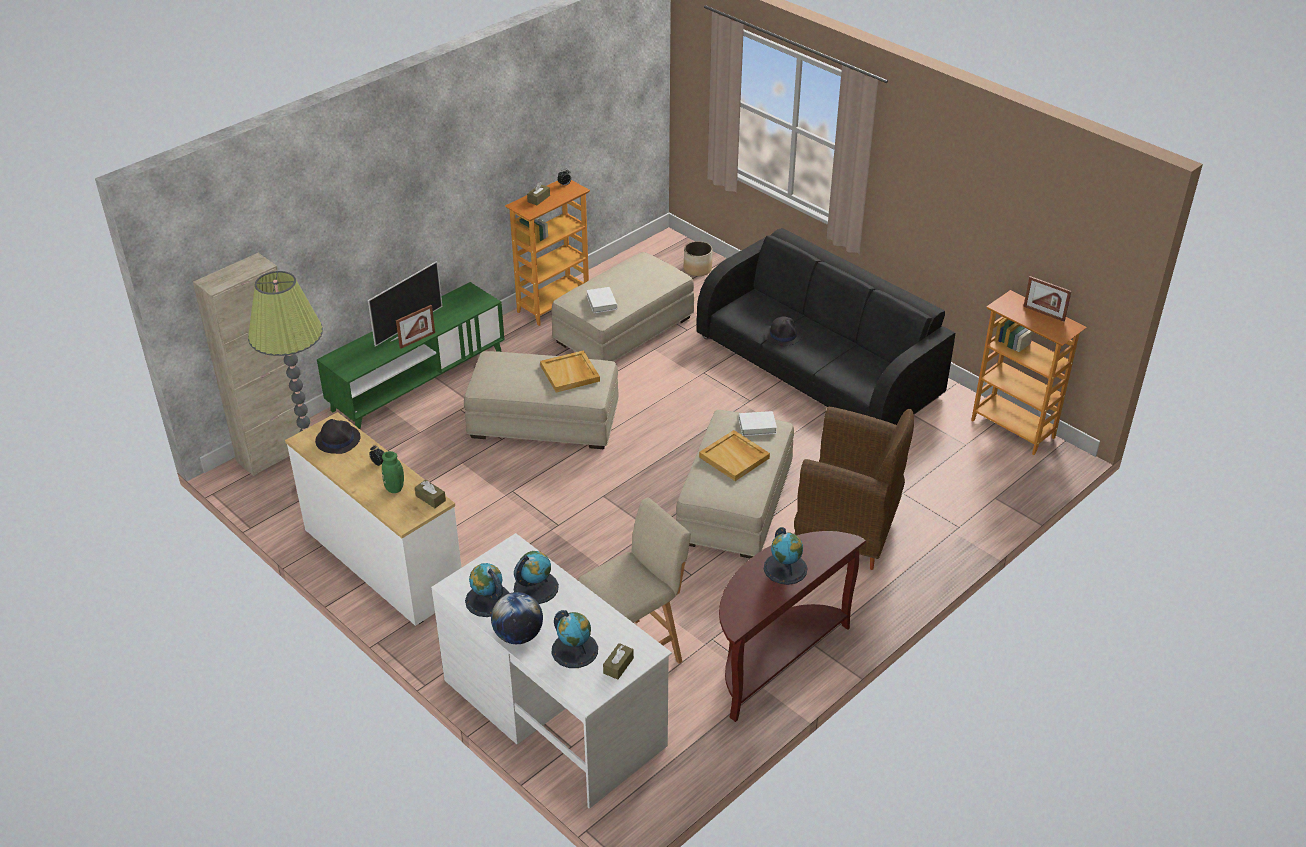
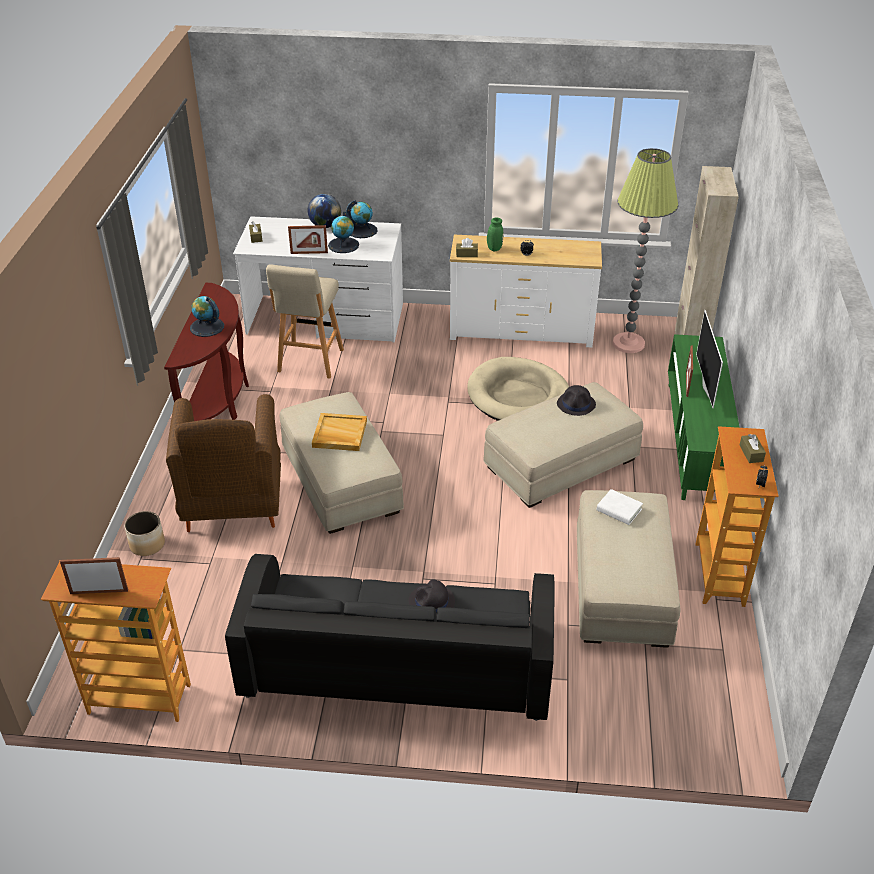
camera: 140 degrees right, 0 degrees up
black hat [315,419,361,454] -> black hat moved to [557,385,596,416]
beige tray [540,350,600,393] -> none
globe [551,610,598,668] -> none
planter [684,241,712,276] -> planter moved to [125,511,165,556]
white book [739,411,777,436] -> none
brown armchair [794,406,914,570] -> brown armchair turned 75 degrees counterclockwise [166,394,281,532]
none -> picture frame [288,225,328,254]
none -> beige dog bed [467,357,569,421]

